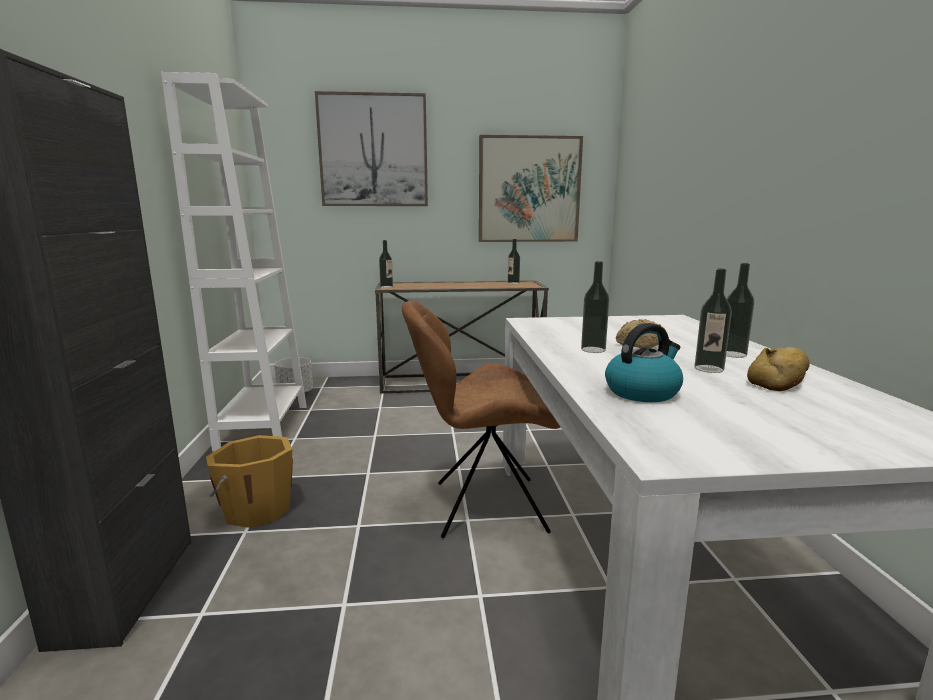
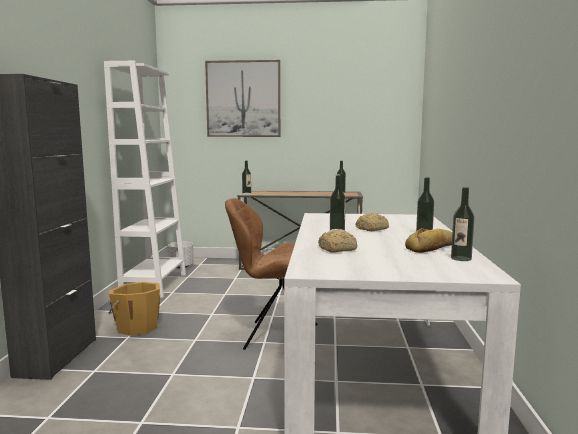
camera: 10 degrees right, 5 degrees down
picture [479,135,583,242] -> none
kettle [605,323,683,402] -> bread [318,230,358,253]
bottle [695,269,732,373] -> bottle moved to [451,187,474,261]

